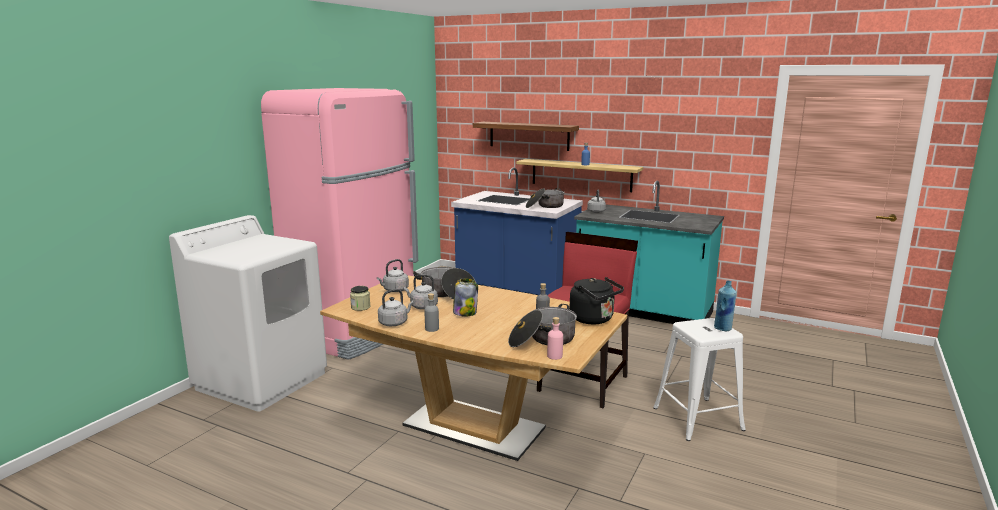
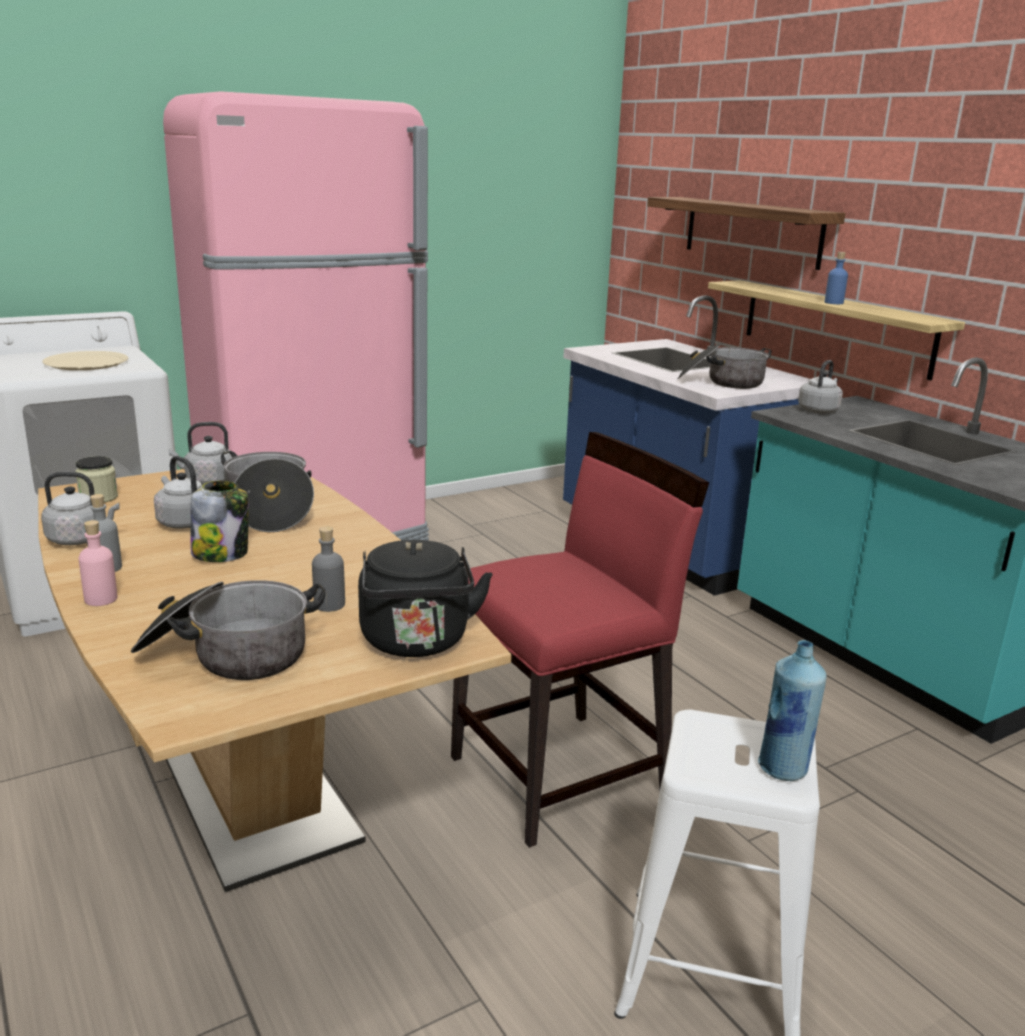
camera: 30 degrees right, 5 degrees up
pink bottle [547,317,563,360] -> pink bottle moved to [79,520,118,606]
none -> beige plate [42,351,128,370]

